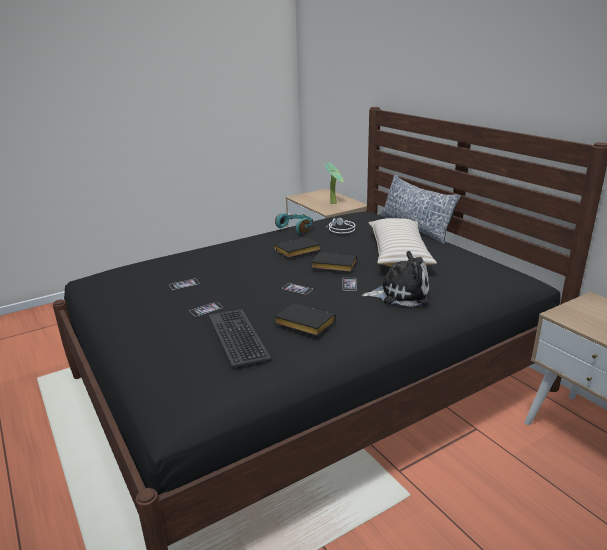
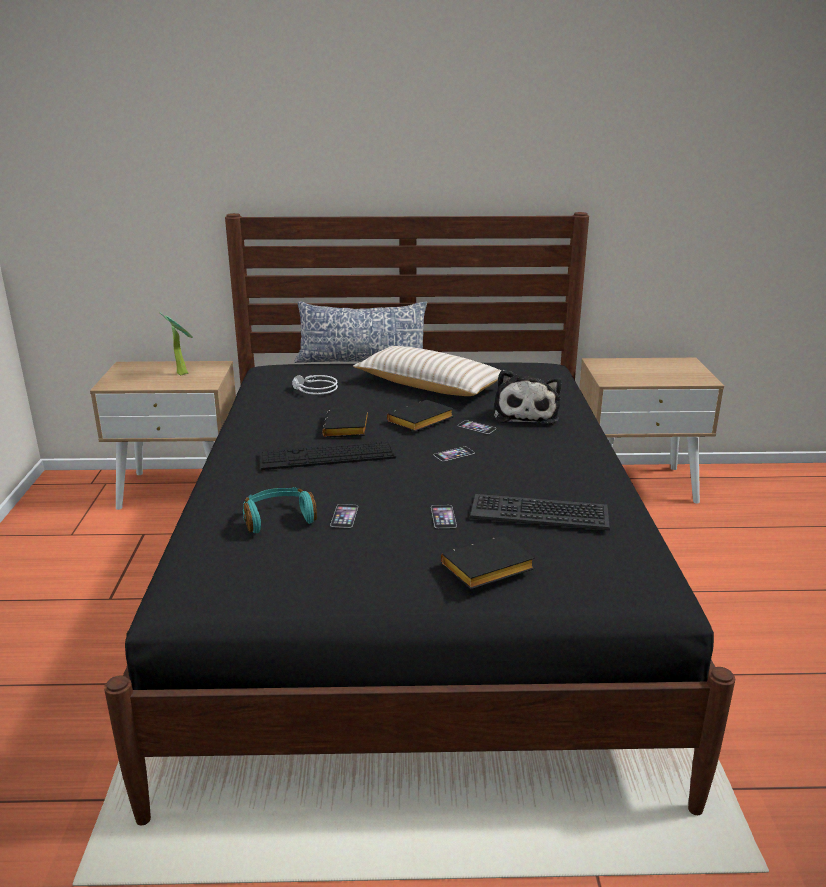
camera: 60 degrees left, 0 degrees up
black book [274,303,336,336] -> black book moved to [441,535,535,590]
turquoise headphones [275,213,313,234] -> turquoise headphones moved to [243,487,317,533]
plush toy [362,251,429,307] -> plush toy turned 150 degrees clockwise [494,370,561,424]
none -> keyboard [260,441,396,470]

